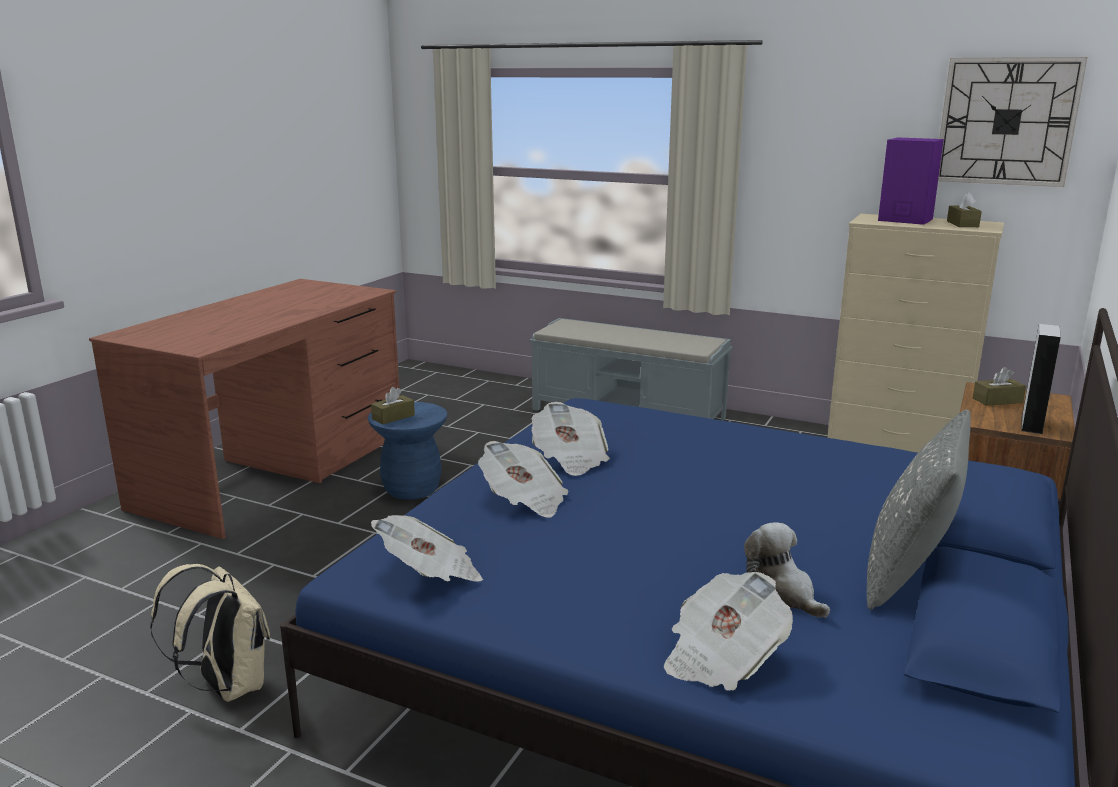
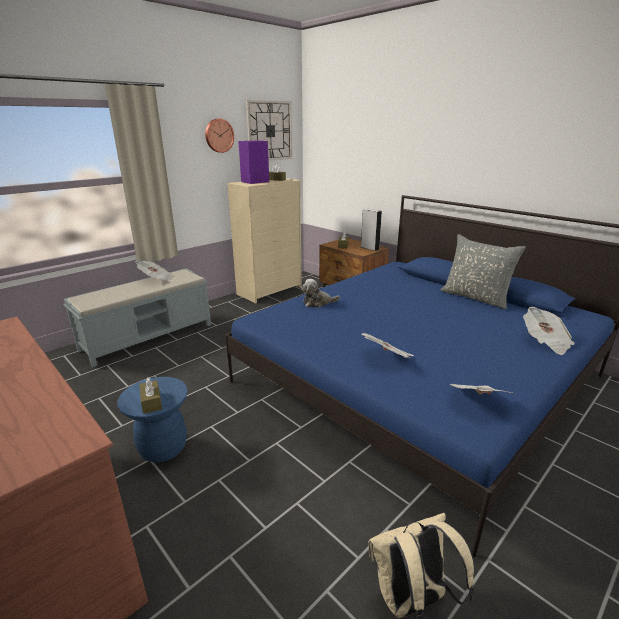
camera: 70 degrees left, 5 degrees up
newspaper [531,402,610,476] -> newspaper moved to [135,261,173,281]
plush toy [744,522,830,618] -> plush toy moved to [301,279,340,308]
none -> wall clock [205,119,234,153]

